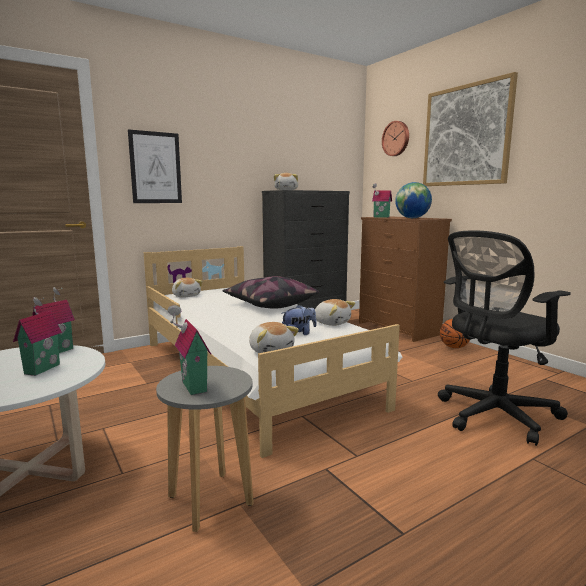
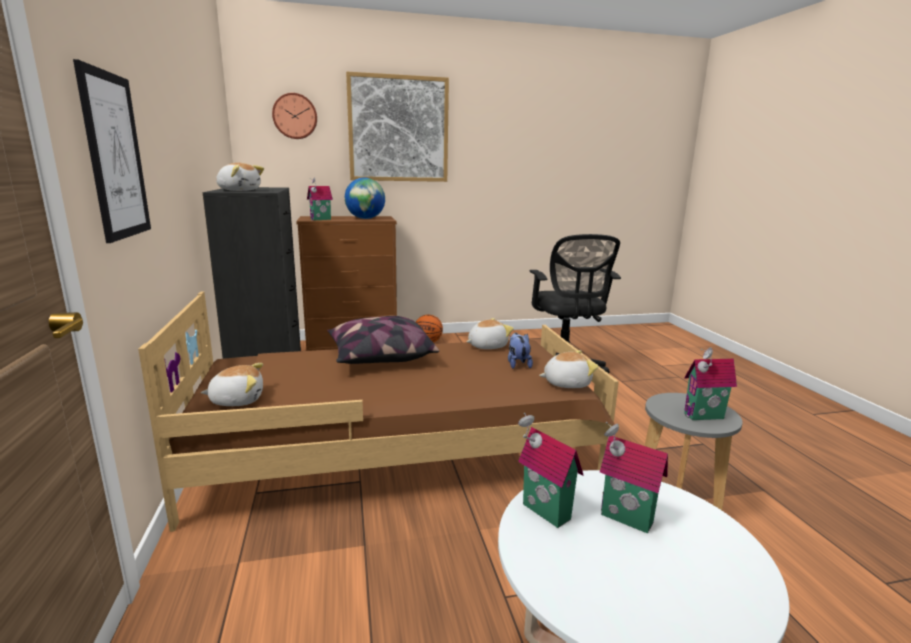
camera: 70 degrees left, 5 degrees up
white bed [144,246,402,458] -> brown bed [138,292,619,532]

